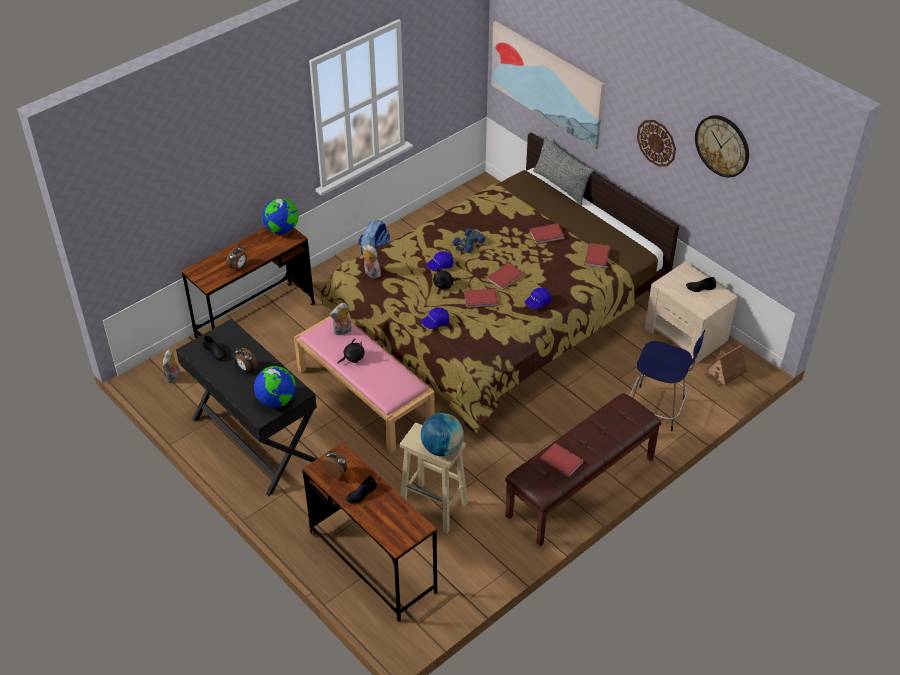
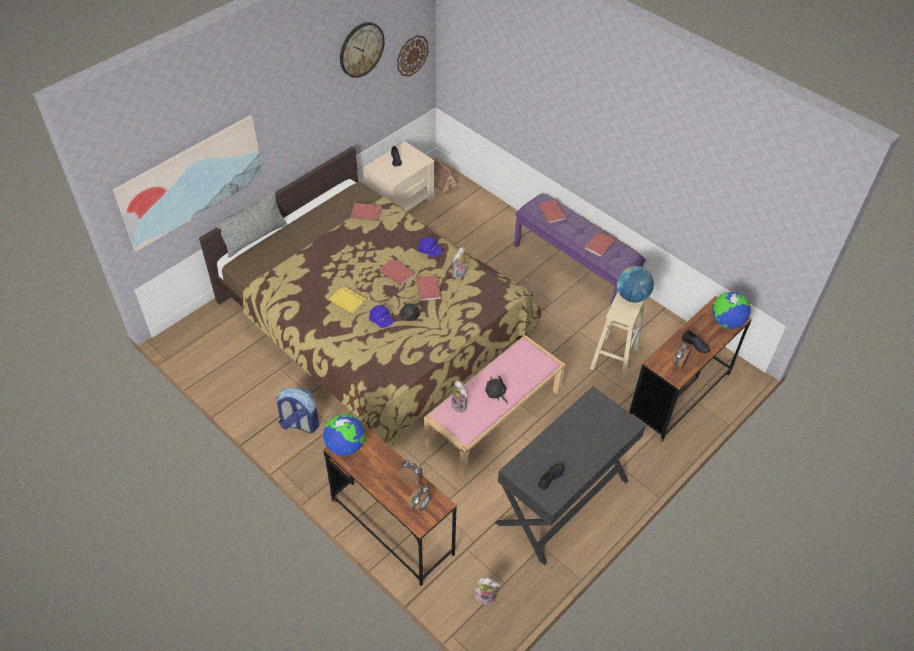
camera: 95 degrees left, 5 degrees up
alarm clock [235,346,258,372] -> alarm clock moved to [408,485,431,512]
globe [254,366,296,408] -> globe moved to [712,292,751,329]
plush toy [362,245,381,278] -> plush toy moved to [452,247,467,278]
blue cap [421,307,449,329] -> none
blue toy car [453,228,486,253] -> yellow book [329,286,366,314]
brown bench [505,393,662,546] -> purple bench [514,194,646,307]
red book [529,224,565,244] -> red book moved to [538,200,567,223]
blue stool [629,330,705,432] -> none
wall clock [637,120,676,166] -> wall clock moved to [397,35,428,77]

